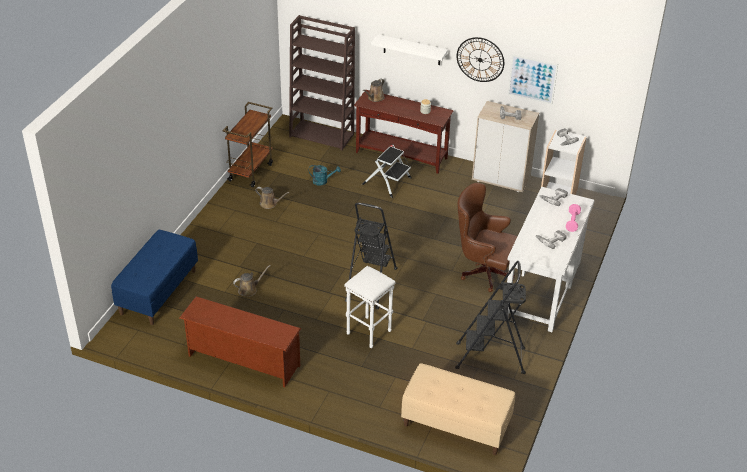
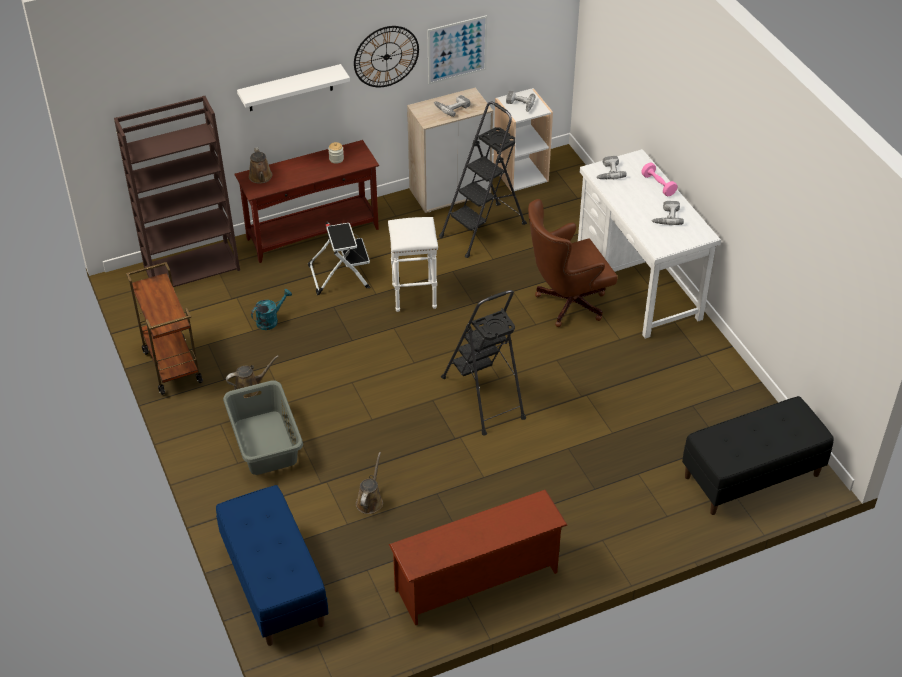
camera: 45 degrees left, 5 degrees up
white stool [344,266,396,348] -> white stool moved to [388,217,438,312]
beige bench [401,363,515,455] -> black bench [682,396,834,515]
step ladder [455,261,526,374] -> step ladder moved to [439,102,527,258]
none -> grey laundry basket [223,380,303,475]

